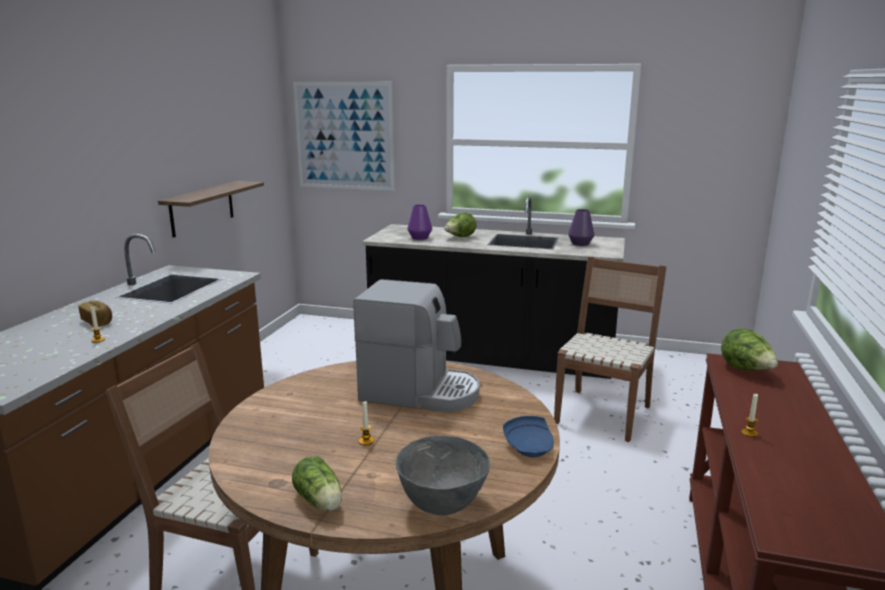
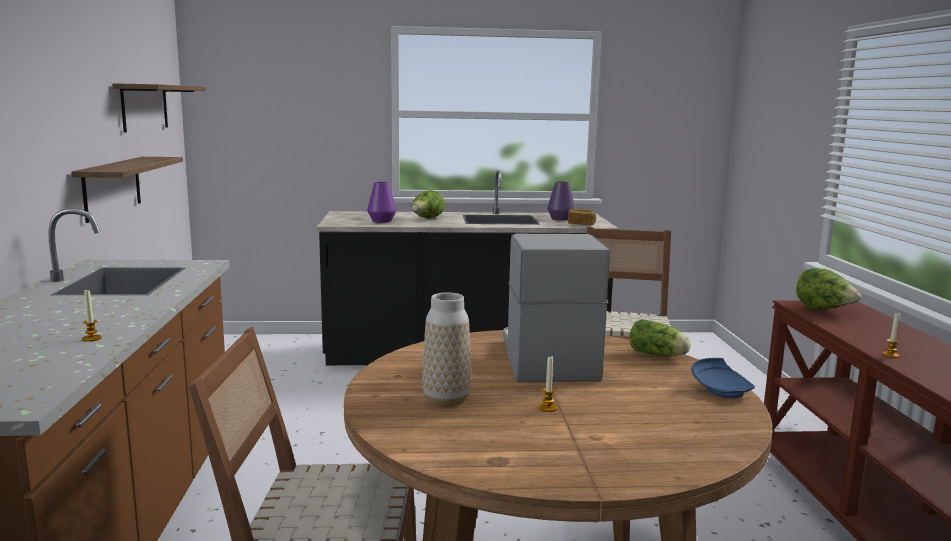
camera: 20 degrees left, 5 degrees down
bread [78,301,112,327] -> bread moved to [568,209,596,226]
lettuce [292,456,342,511] -> lettuce moved to [629,319,691,356]
picture [293,82,395,191] -> none
coffee machine [353,279,479,413] -> coffee machine turned 90 degrees counterclockwise [503,234,610,382]
grey bowl [396,436,490,516] -> none
none -> shelf [112,83,206,132]
none -> vase [422,292,471,407]

